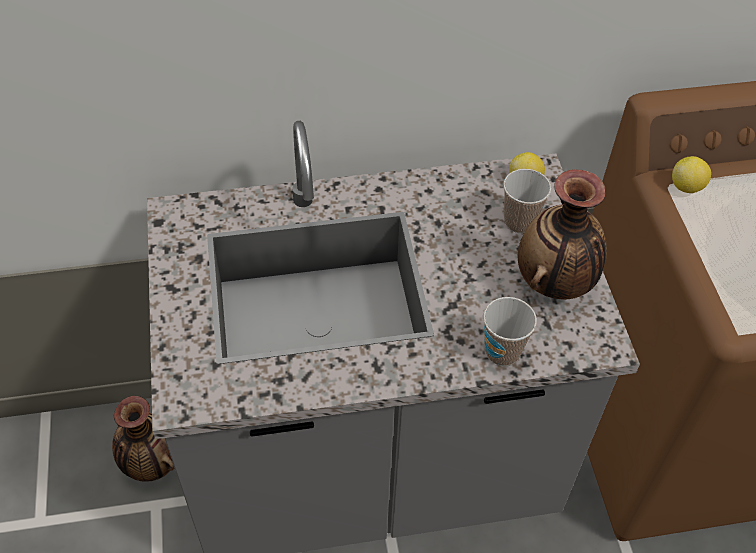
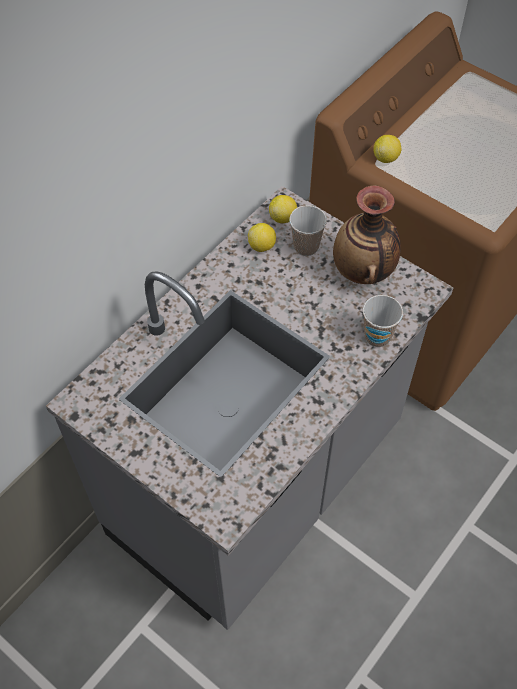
camera: 40 degrees left, 5 degrees up
vase [112,396,175,482] -> none
none -> lemon [248,223,276,252]

